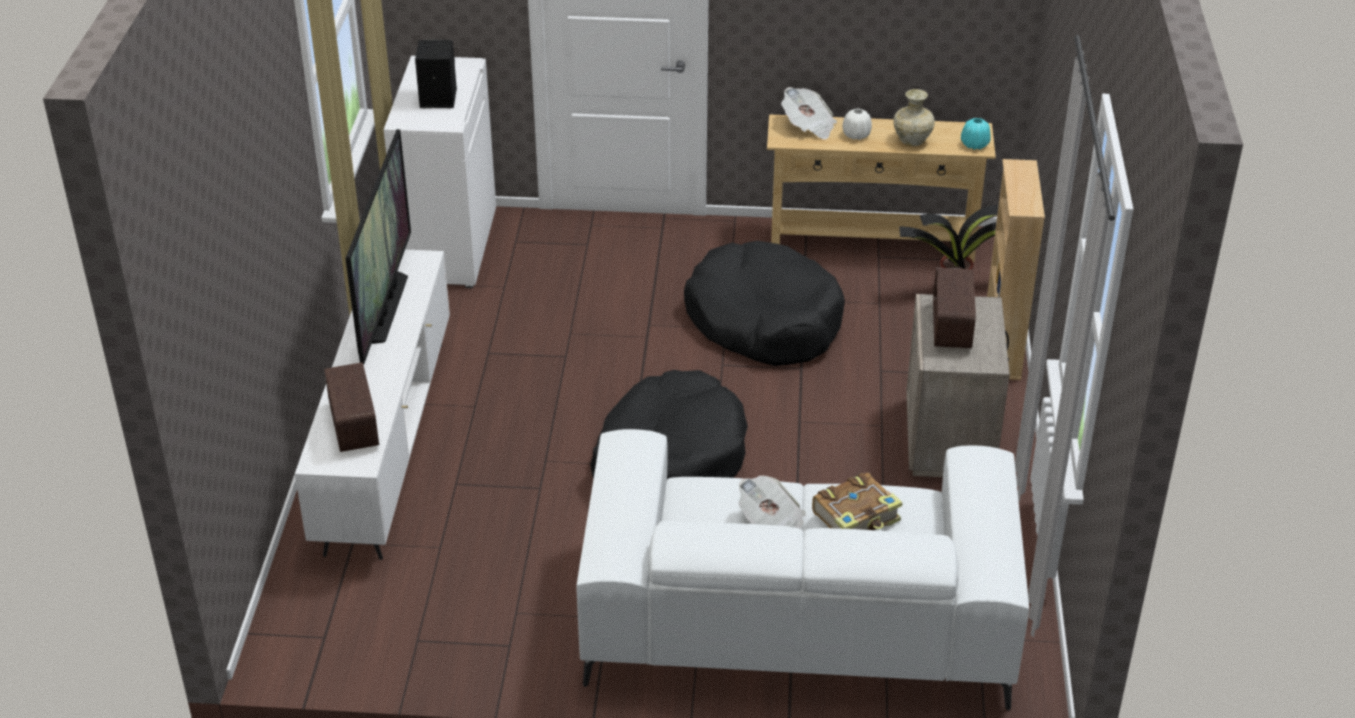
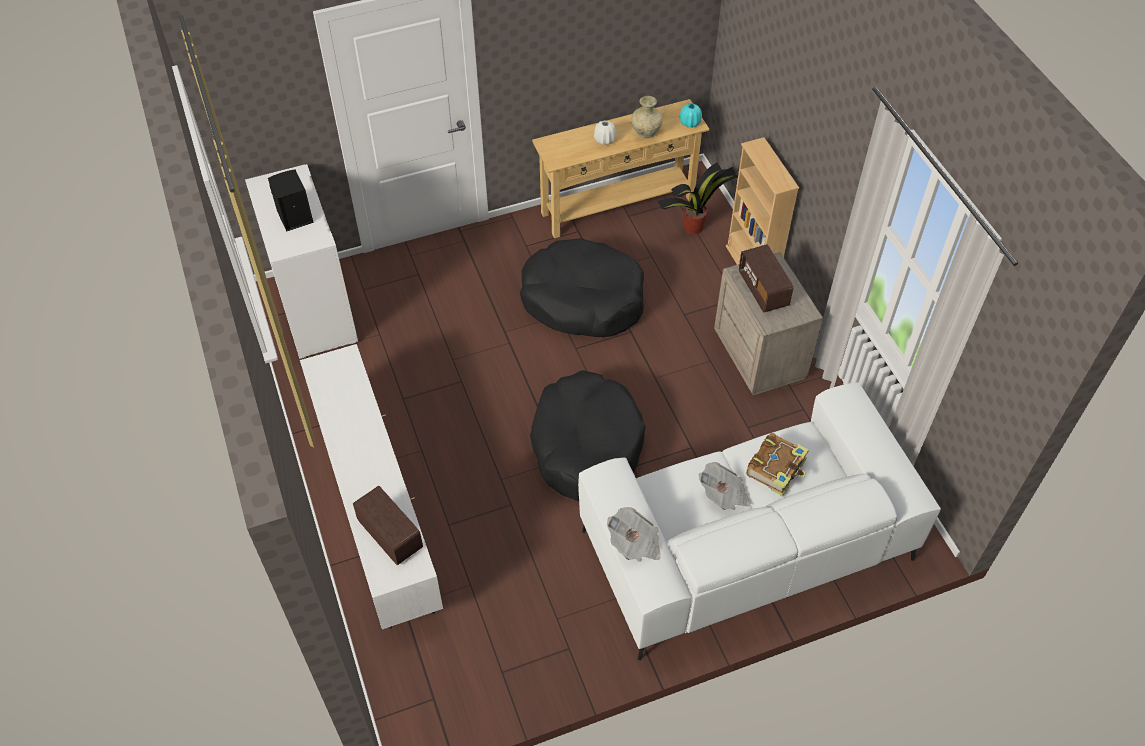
camera: 25 degrees left, 15 degrees up
television [346,129,411,365] -> none
newspaper [781,87,837,139] -> newspaper moved to [607,507,661,562]

